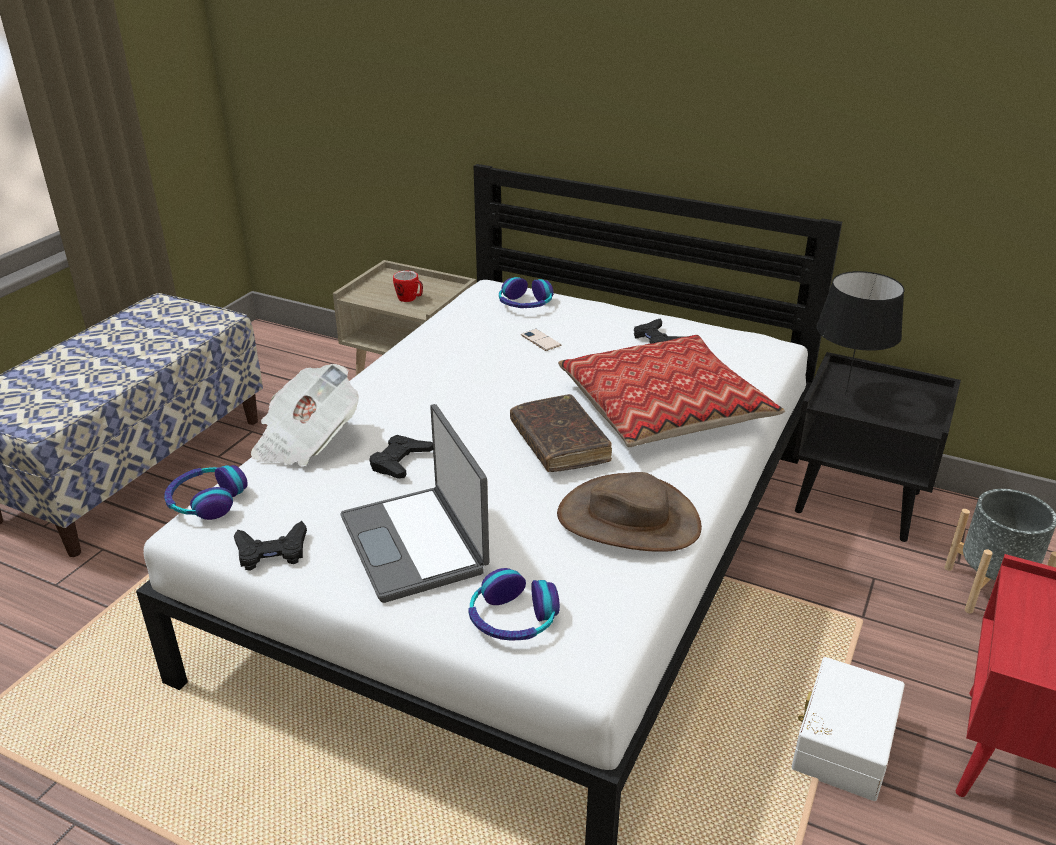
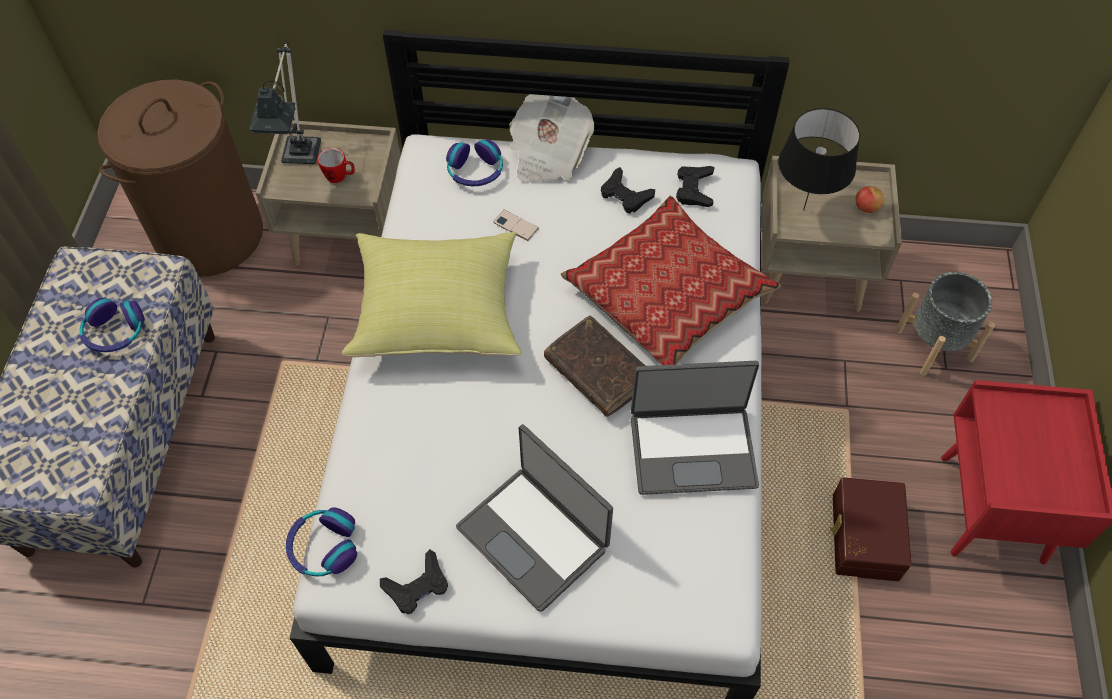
camera: 20 degrees left, 25 degrees up
newspaper [251,364,359,466] -> newspaper moved to [509,94,595,183]
black game controller [369,435,433,479] -> black game controller moved to [676,166,715,207]
headphones [468,568,560,640] -> headphones moved to [80,298,145,352]
brown hat [557,472,702,552] -> laptop [631,361,759,495]
white storage box [792,657,905,801] -> brown storage box [830,478,911,581]
black nightstand [793,352,961,542] -> beige nightstand [762,156,902,312]
none -> brown laundry basket [97,79,263,277]
none -> table lamp [249,41,321,164]
none -> yellow pillow [342,232,522,357]
none -> apple [856,186,884,213]

